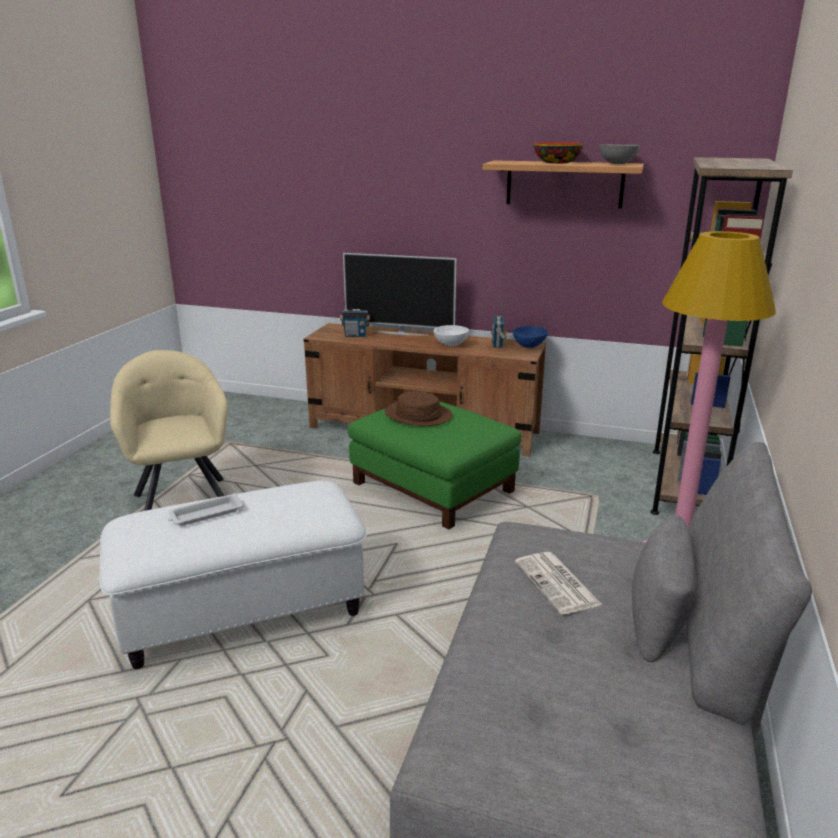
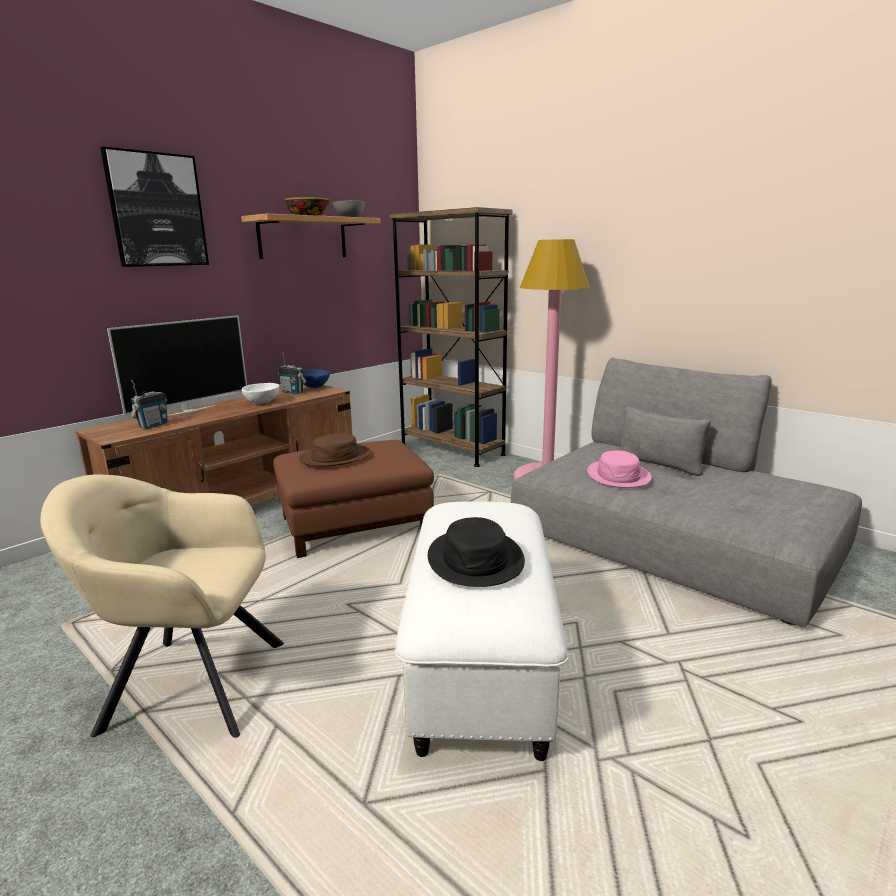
camera: 65 degrees left, 5 degrees down
white tray [168,493,244,526] -> black hat [428,517,525,587]
green ottoman [348,401,521,529] -> brown ottoman [273,440,434,558]
newspaper [515,552,603,615] -> pink hat [587,451,652,488]
none -> picture [100,147,209,267]

